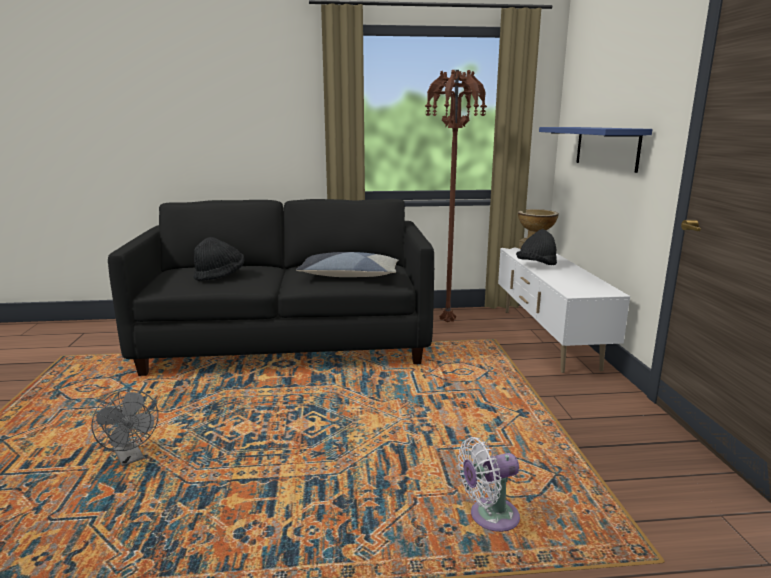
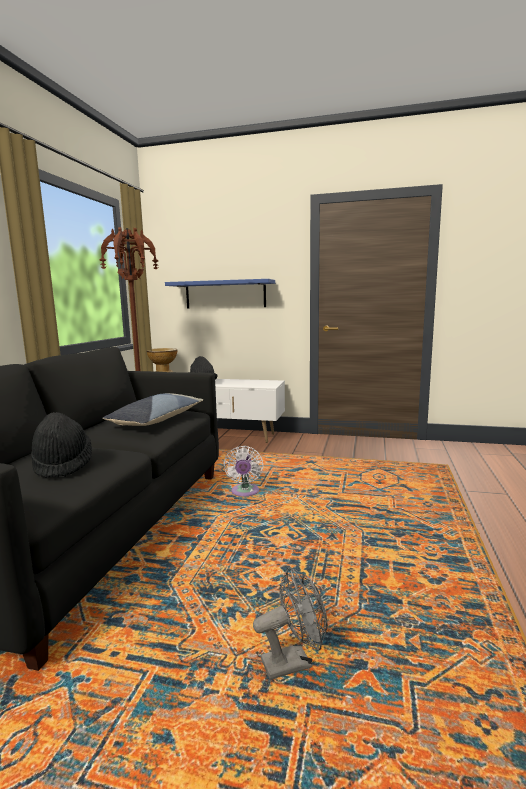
camera: 70 degrees left, 5 degrees down
white fan [458,437,520,532] -> white fan moved to [224,446,263,497]

